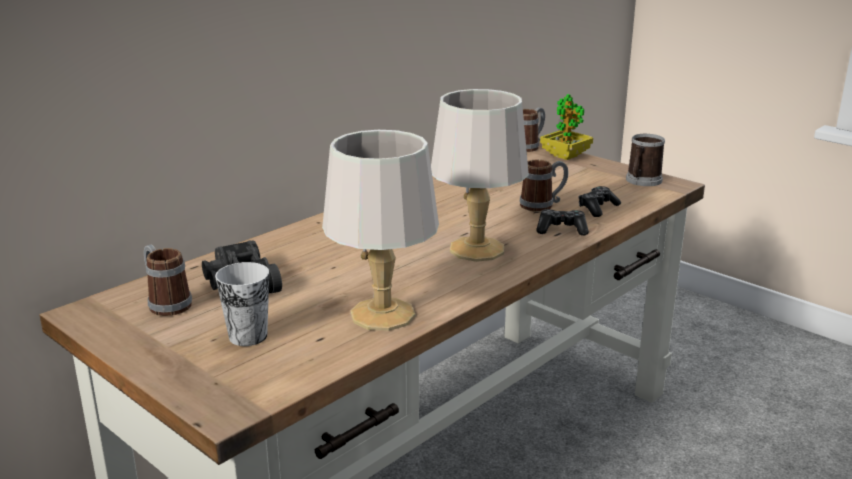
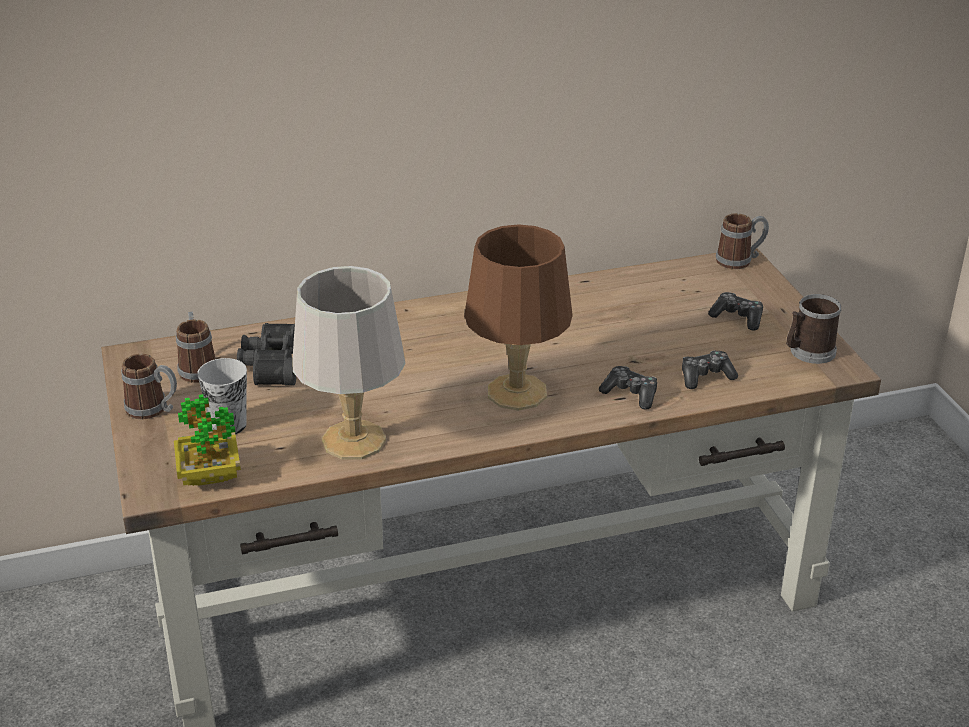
camera: 30 degrees right, 10 degrees up
grey table lamp [431,89,529,262] -> brown table lamp [464,224,573,411]
mug [520,160,569,212] -> mug moved to [121,354,177,420]
potted plant [540,94,593,160] -> potted plant moved to [174,394,241,486]
none -> game controller [708,292,763,331]

